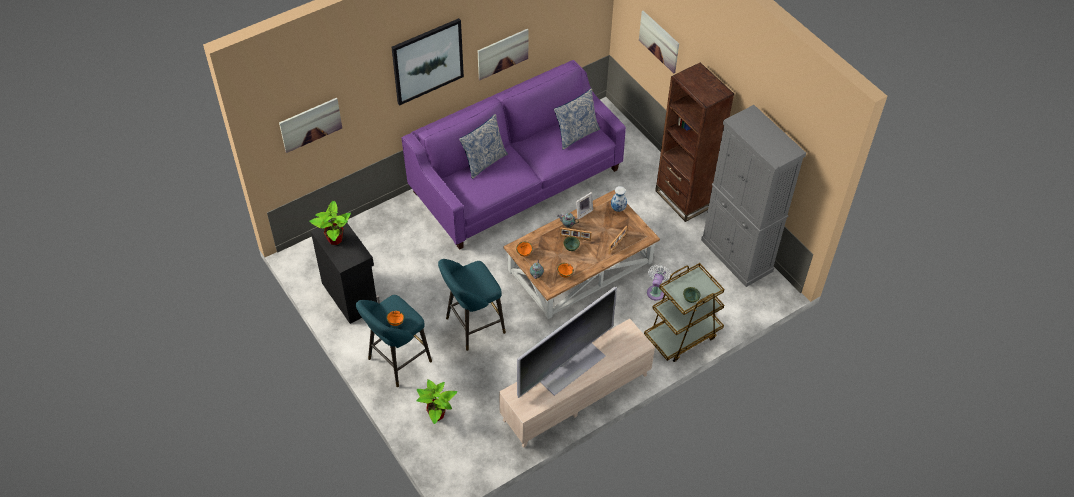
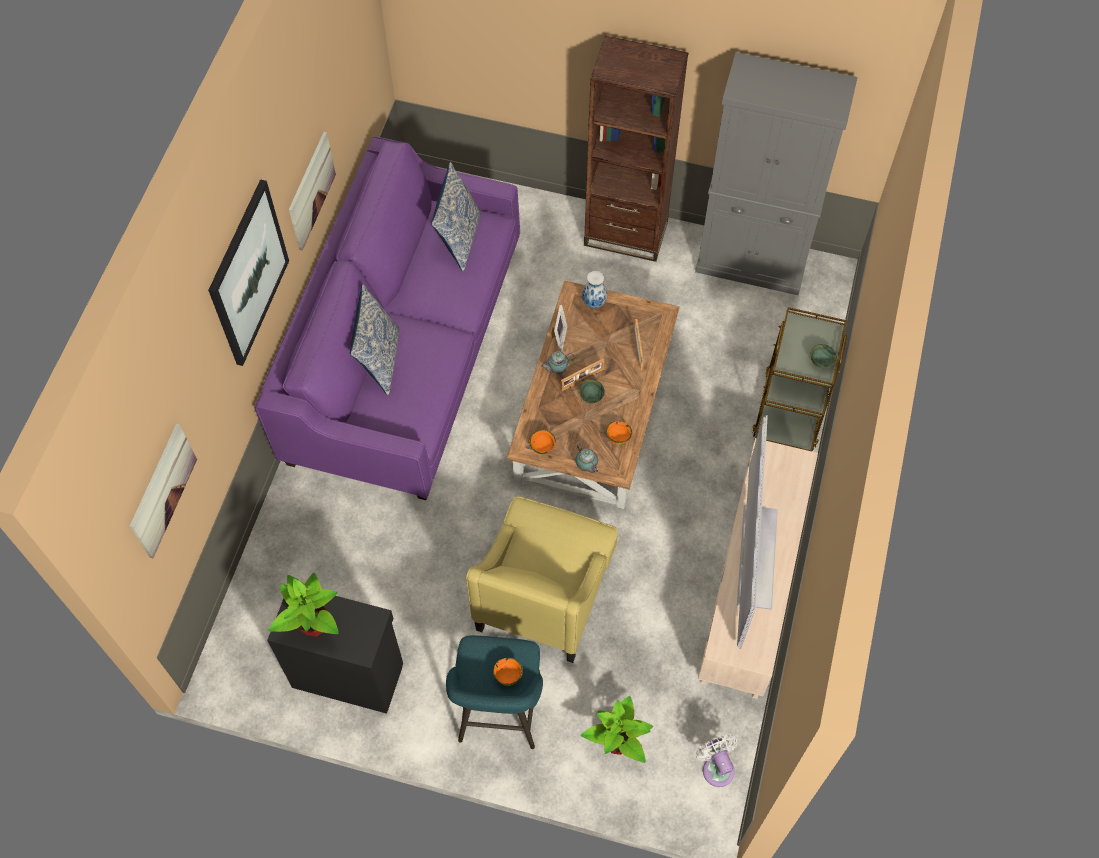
camera: 40 degrees left, 10 degrees up
turquoise stool [438,259,506,351] -> yellow armchair [466,496,618,663]
picture [639,11,679,73] -> none
white fan [647,265,671,301] -> white fan moved to [696,735,737,787]

